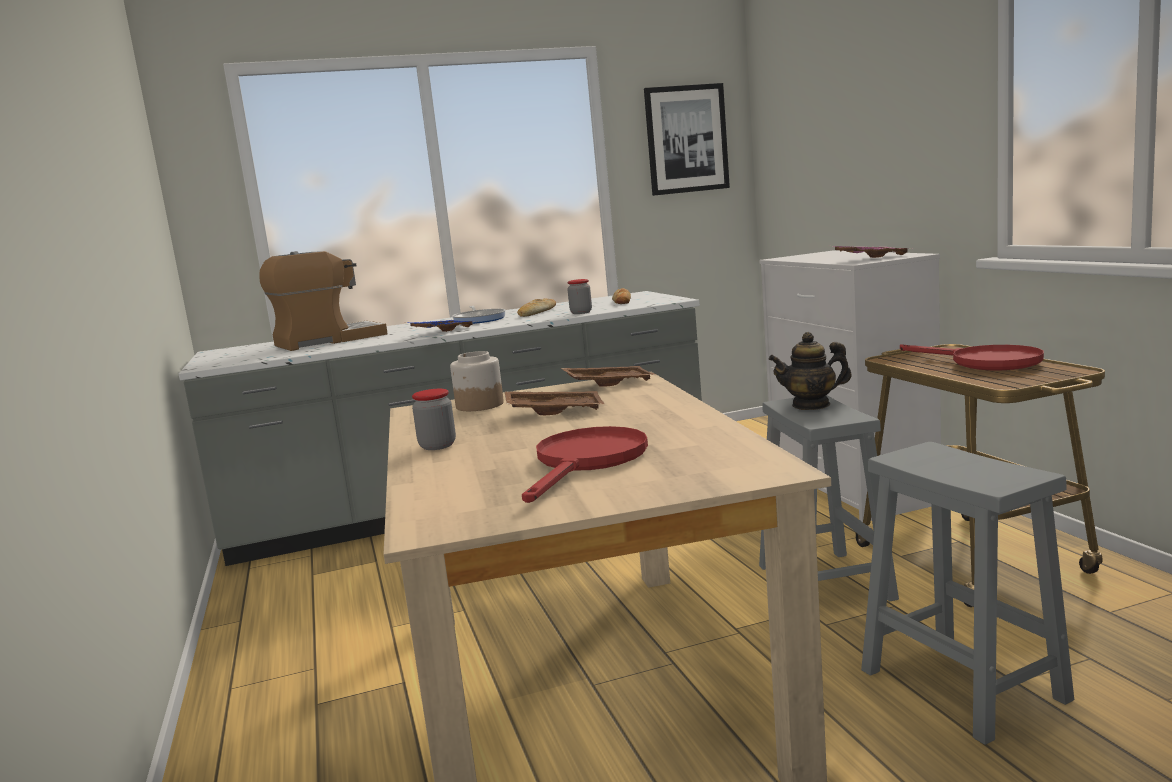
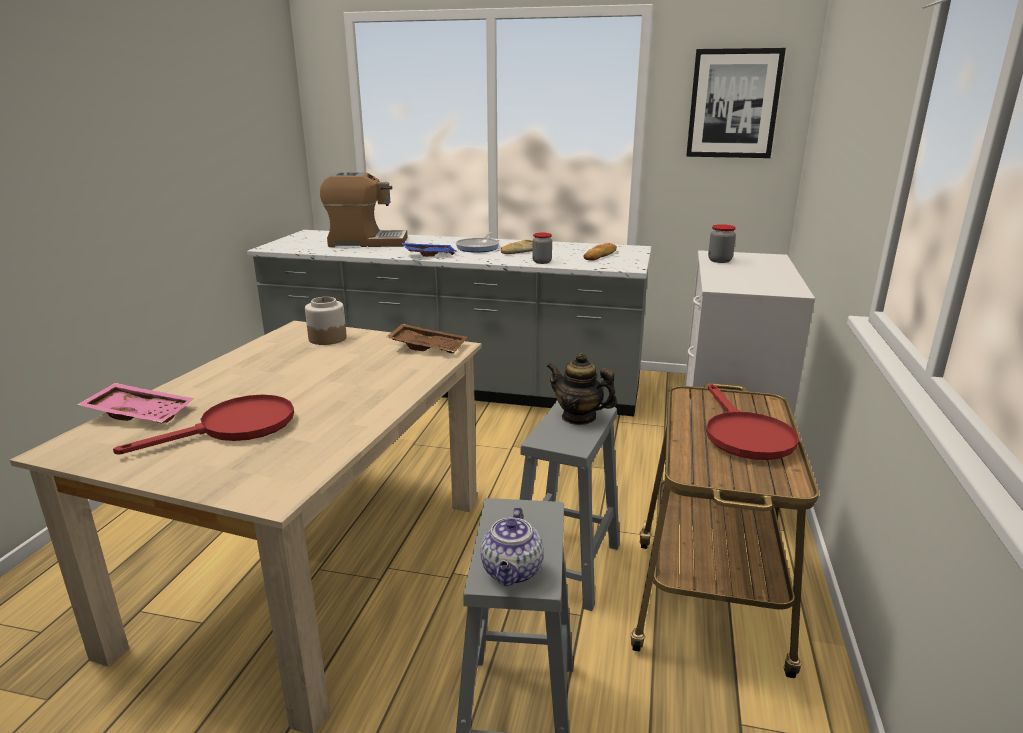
camera: 30 degrees right, 10 degrees up
jar [412,389,456,450] -> jar moved to [708,224,736,263]
brown tray [505,391,604,415] -> none
pink tray [834,246,914,258] -> pink tray moved to [77,383,195,423]
none -> teapot [481,507,544,586]

